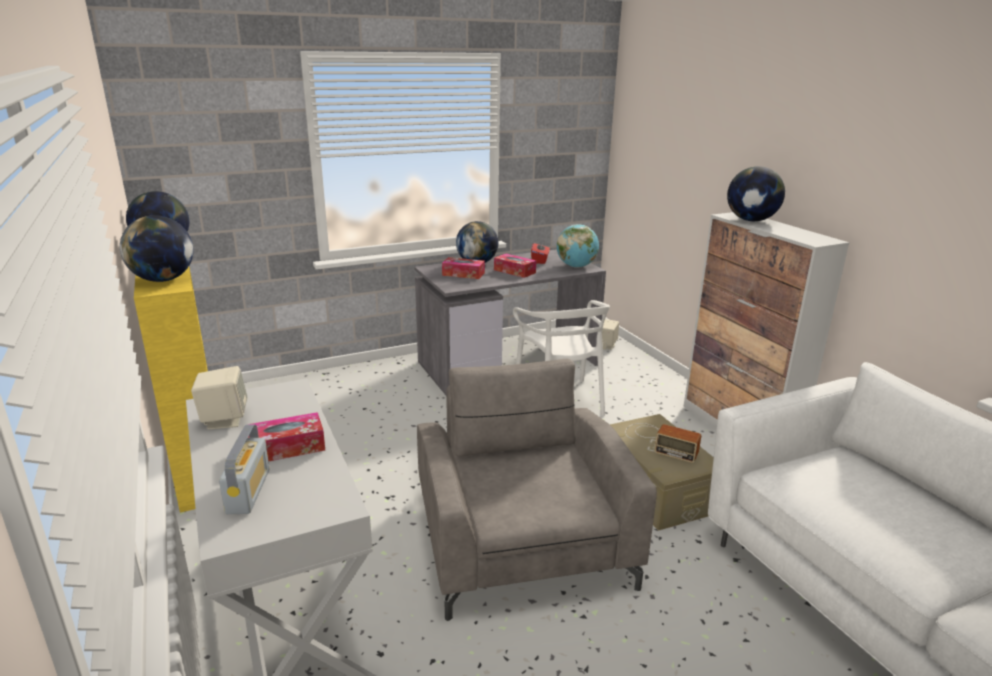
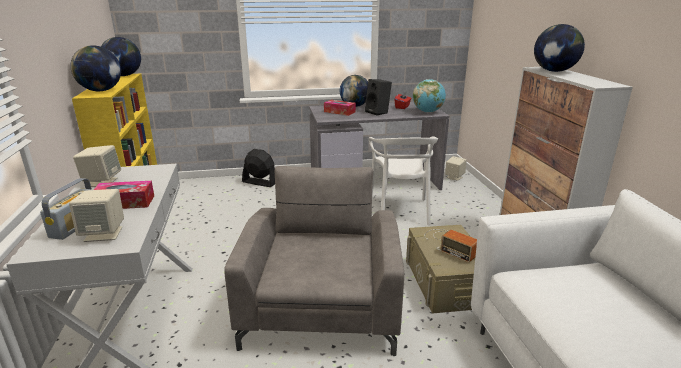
camera: 15 degrees right, 0 degrees up
tissue box [494,254,536,278] -> black speaker [365,79,392,115]
none -> beige speaker [69,189,124,242]
none -> black fan [242,149,275,187]

